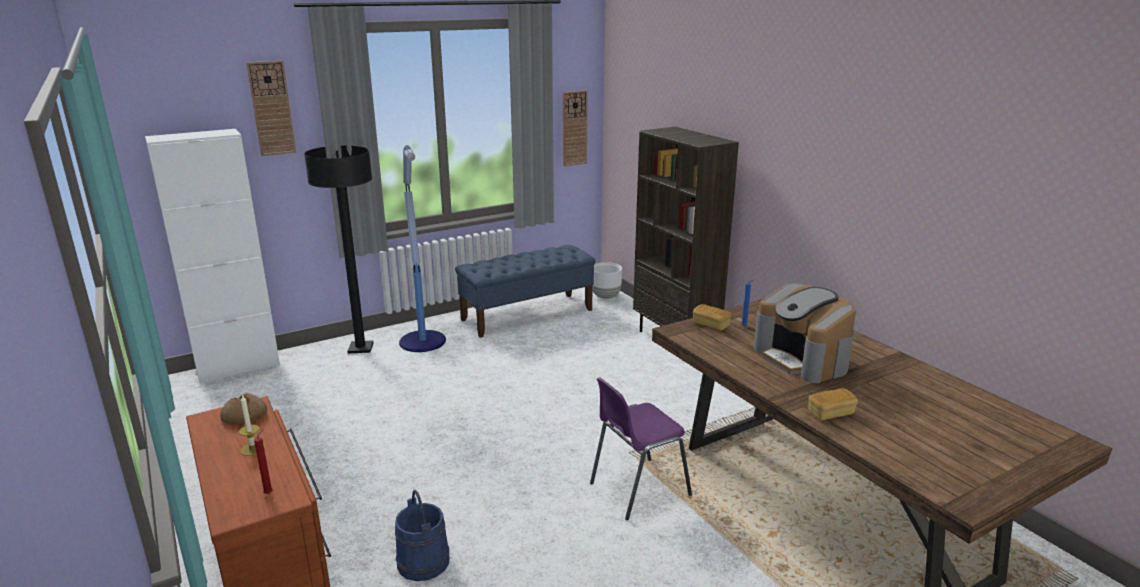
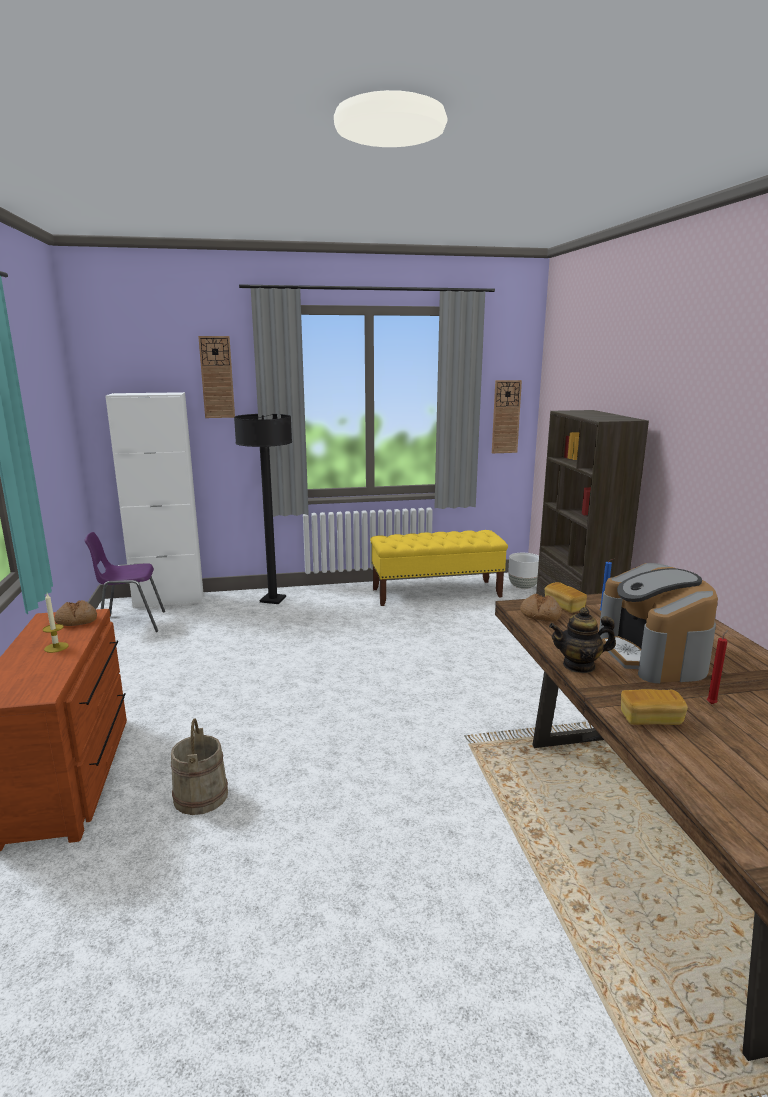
camera: 20 degrees right, 5 degrees down
red candle [254,429,273,494] -> red candle moved to [707,630,728,704]
blue bucket [395,490,450,581] -> beige bucket [171,718,228,815]
floor lamp [399,145,446,352] -> none
blue bench [455,245,596,338] -> yellow bench [370,530,508,606]
purple chair [590,377,692,520] -> purple chair moved to [85,532,165,632]
none -> bread [520,594,562,622]
none -> teapot [549,607,616,673]

